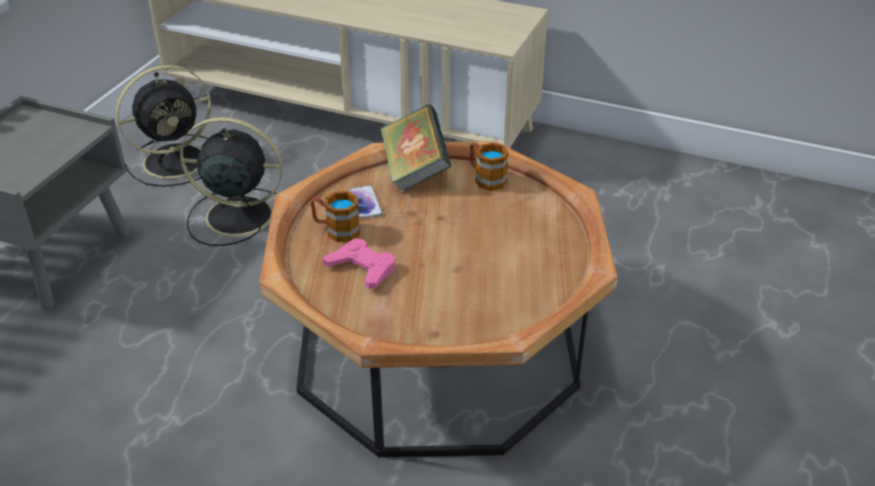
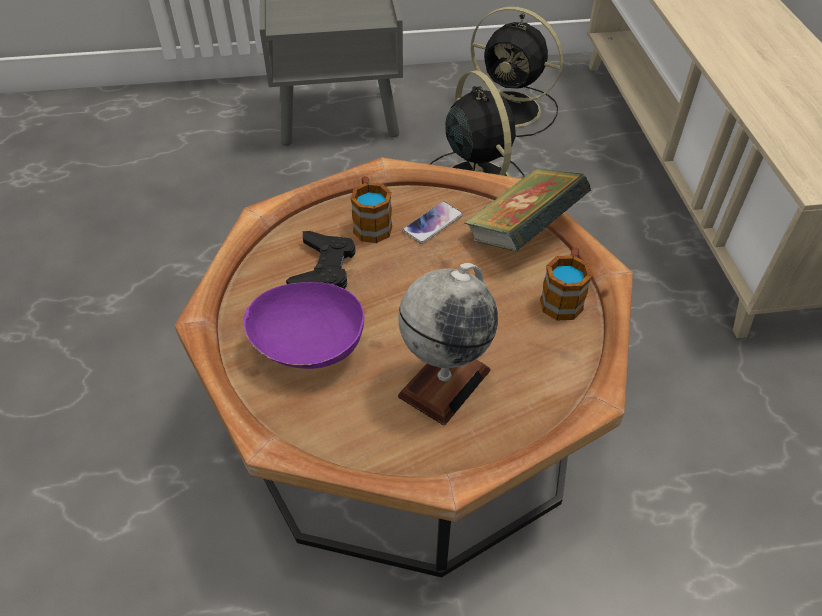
camera: 60 degrees right, 10 degrees up
pink game controller [323,238,396,289] -> black game controller [286,231,356,289]
none -> purple bowl [244,282,365,369]
none -> globe [398,263,498,426]

